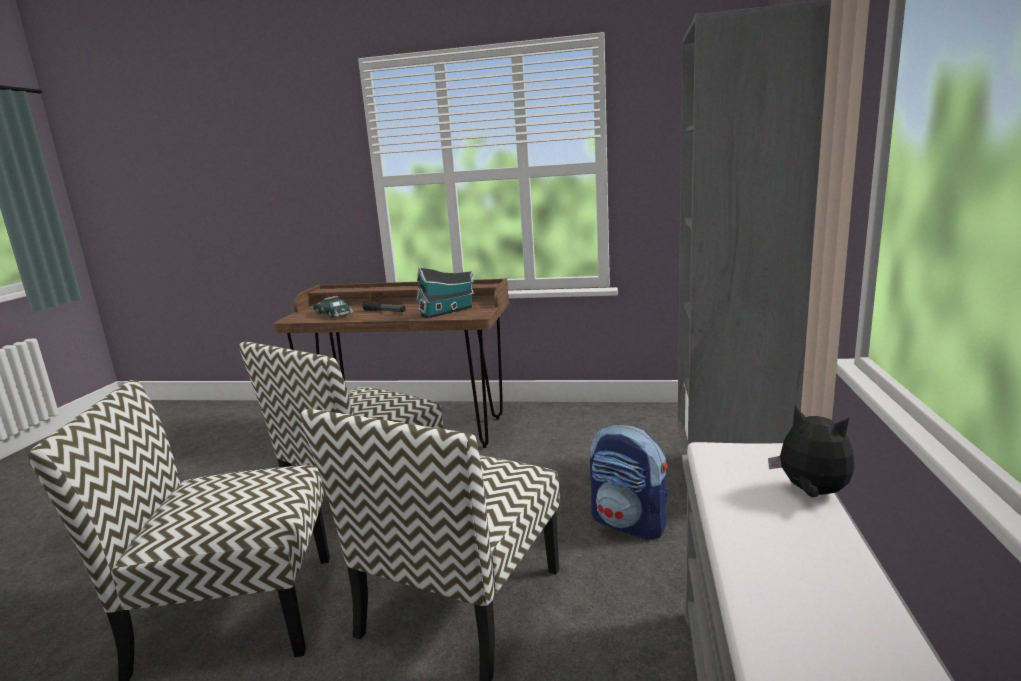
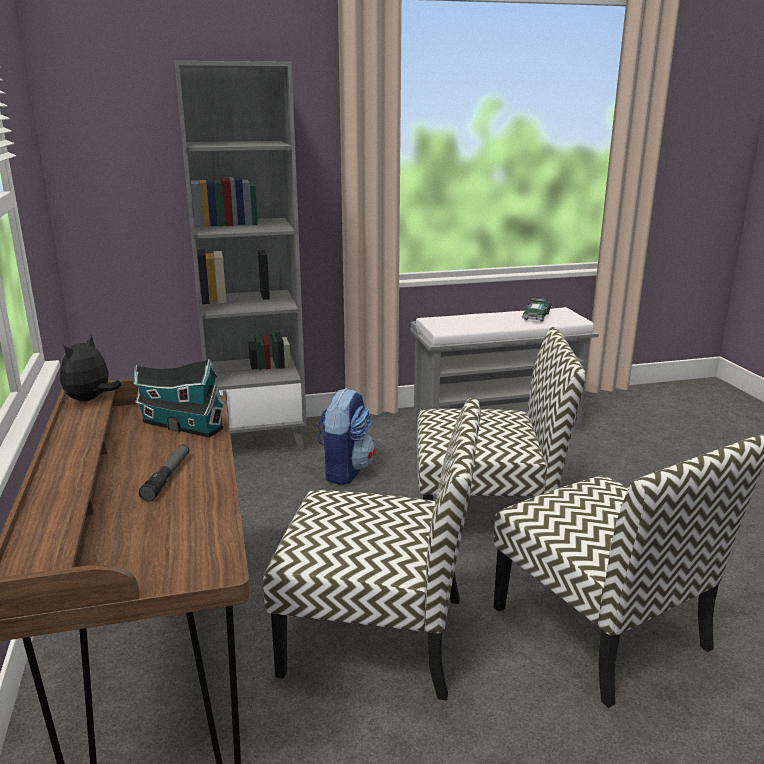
camera: 115 degrees left, 5 degrees up
toy car [312,296,353,318] -> toy car moved to [522,298,552,322]
plush toy [768,406,855,497] -> plush toy moved to [60,334,121,401]

